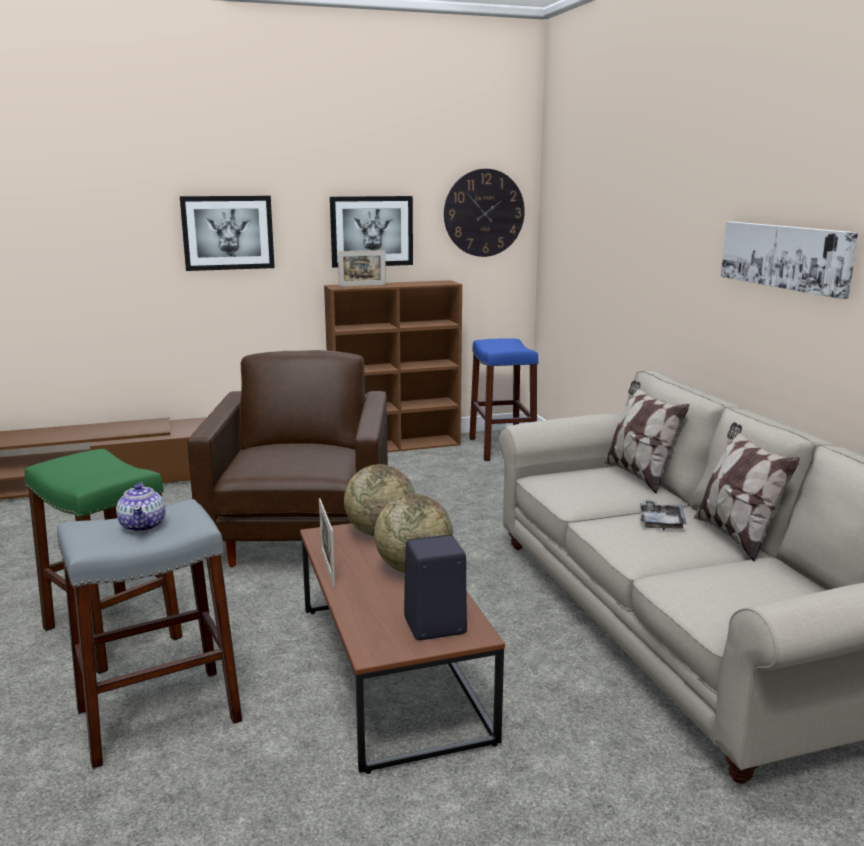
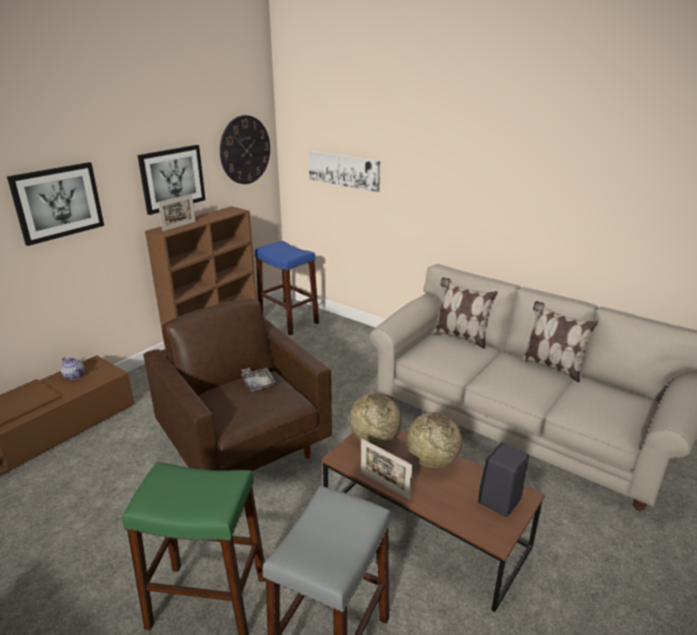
camera: 35 degrees left, 10 degrees up
teapot [116,482,165,532] -> teapot moved to [61,357,84,379]
grey tray [640,499,687,530] -> grey tray moved to [241,368,276,392]
picture [721,222,858,299] -> picture moved to [309,151,380,192]

